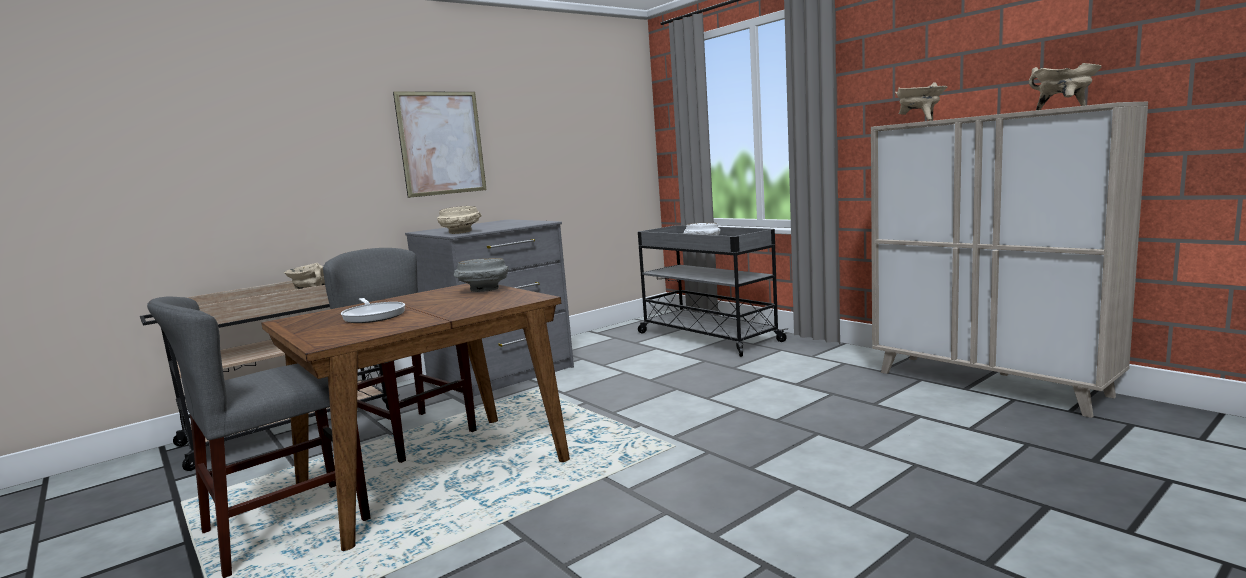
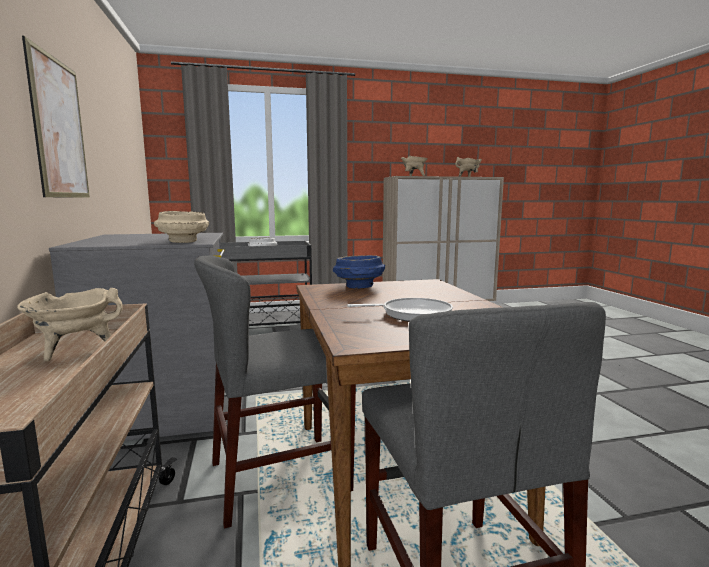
camera: 65 degrees left, 0 degrees up
grey bowl [454,258,509,292] -> blue bowl [333,255,385,288]

